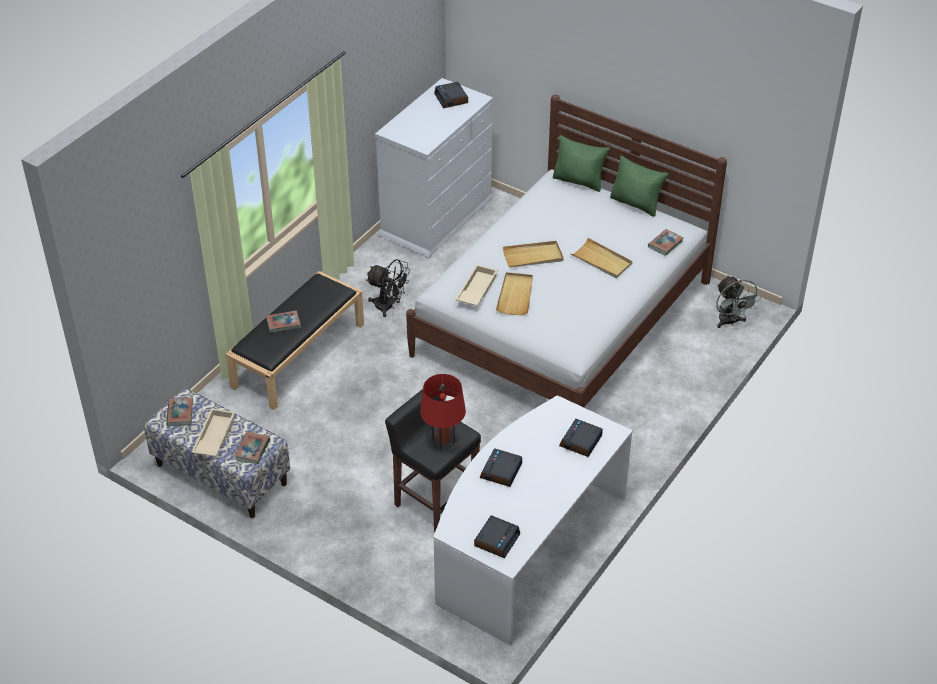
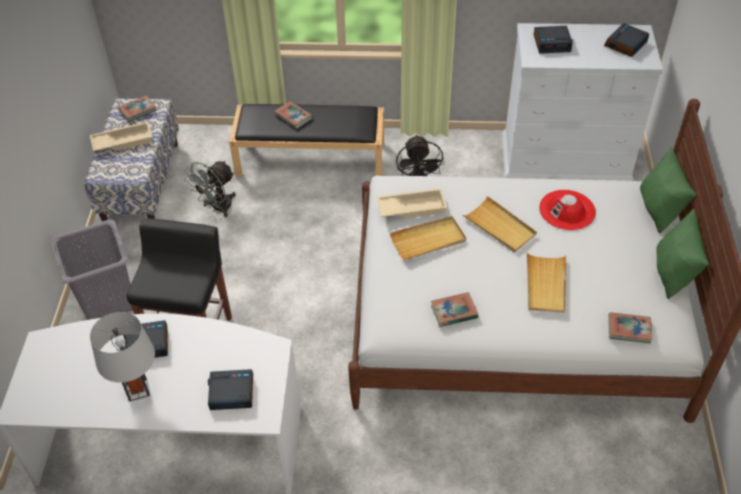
camera: 60 degrees right, 5 degrees up
book [234,432,270,464] -> book moved to [431,292,478,327]
red table lamp [420,374,466,451] -> none
alarm clock [474,515,520,558] -> alarm clock moved to [534,26,573,54]
grey fan [716,275,761,328] -> grey fan moved to [184,161,236,217]
none -> grey laundry basket [50,219,132,320]
none -> grey table lamp [90,312,155,401]
none -> red hat [539,190,596,230]

